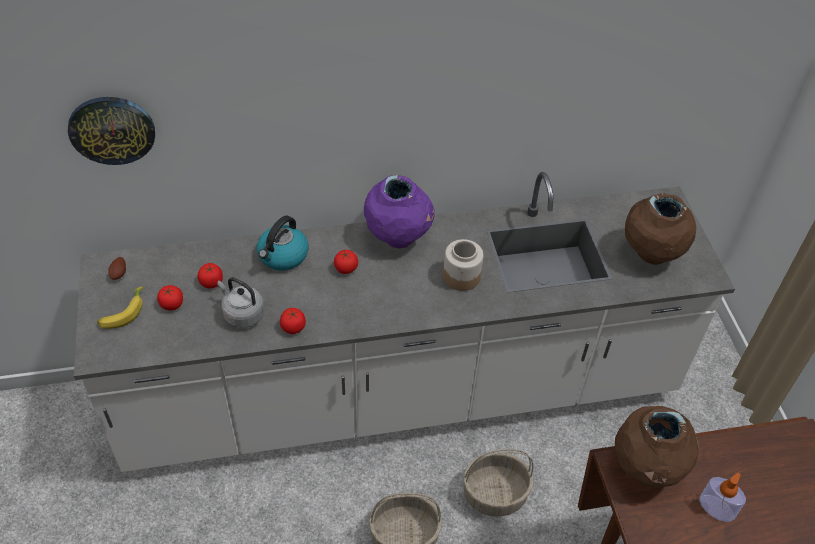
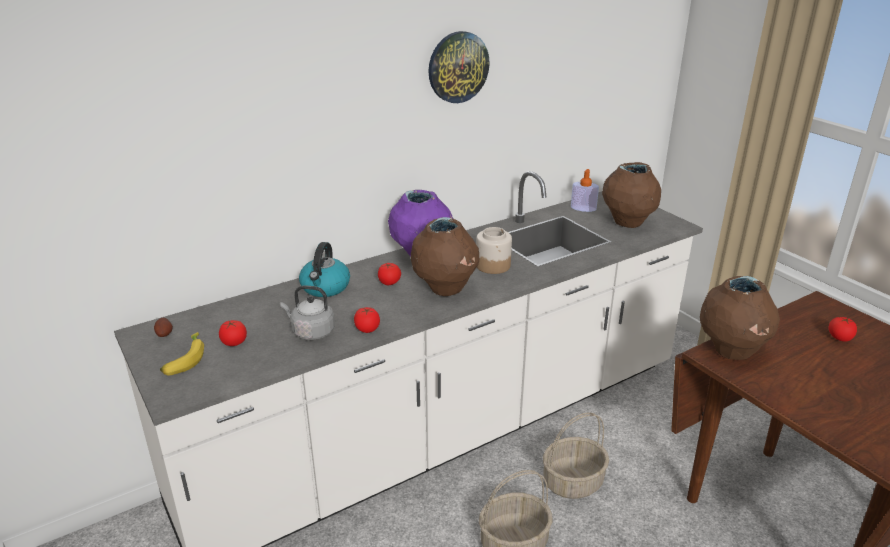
camera: 20 degrees left, 20 degrees down
wall clock [68,97,155,165] -> wall clock moved to [428,31,490,103]
tomato [197,263,223,289] -> tomato moved to [829,317,857,342]
soap dispenser [699,472,746,522] -> soap dispenser moved to [571,169,599,212]
none -> brown vase [411,217,479,296]

